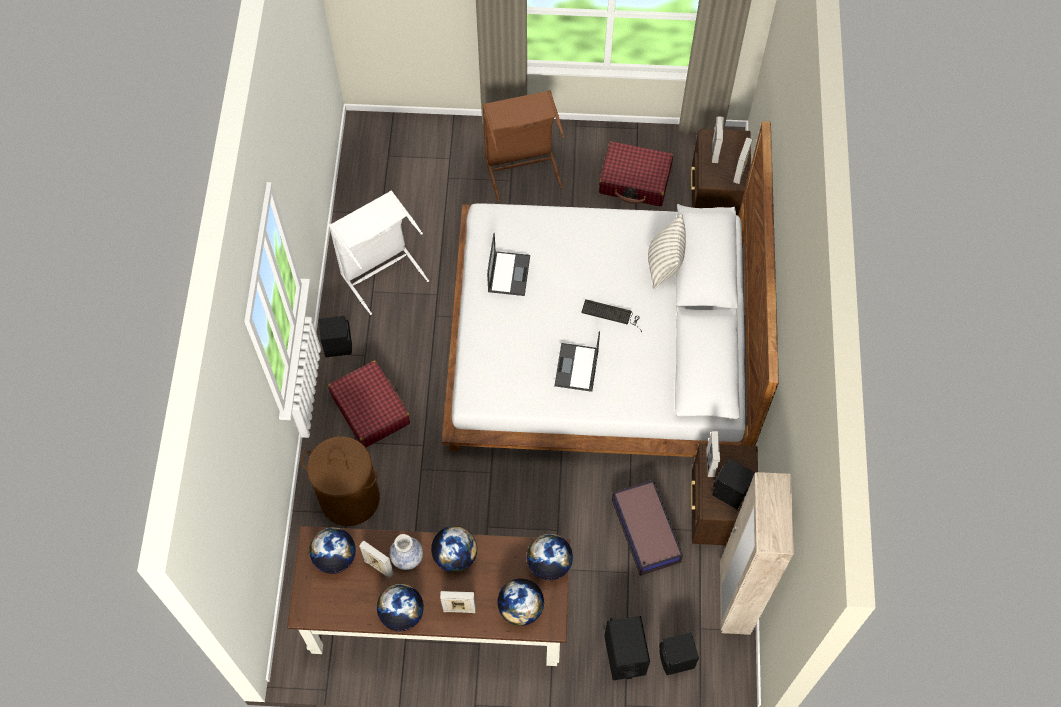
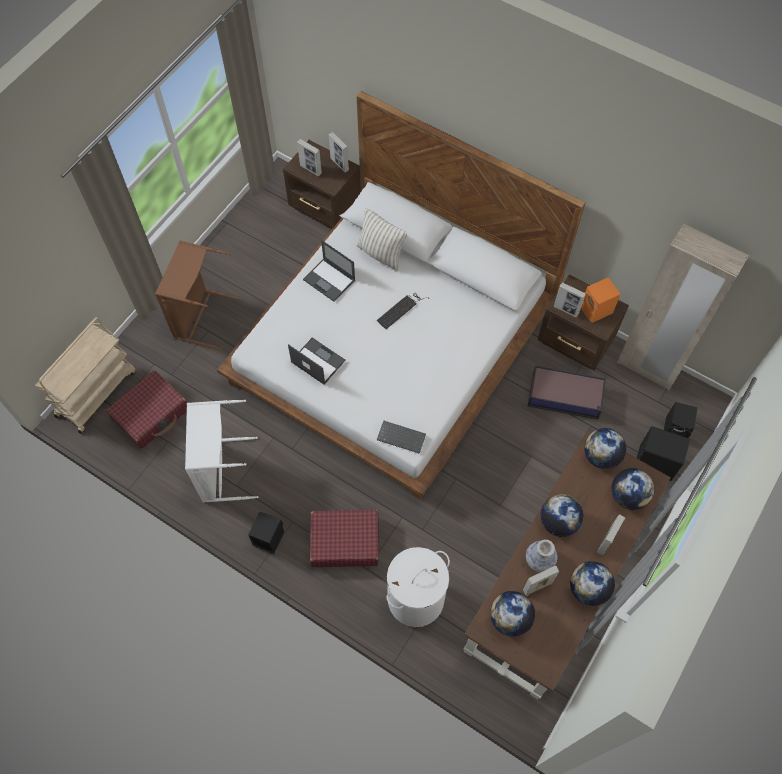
camera: 60 degrees left, 0 degrees up
brown laundry basket [302,436,380,526] -> white laundry basket [387,547,450,627]
laptop [554,331,600,392] -> laptop moved to [303,240,355,302]
red suitcase [599,141,673,206] -> red suitcase moved to [106,370,187,449]
black speaker [712,458,755,510] -> orange speaker [581,278,621,323]
none -> beige cart [35,317,136,434]
none -> keyboard [377,421,426,454]

